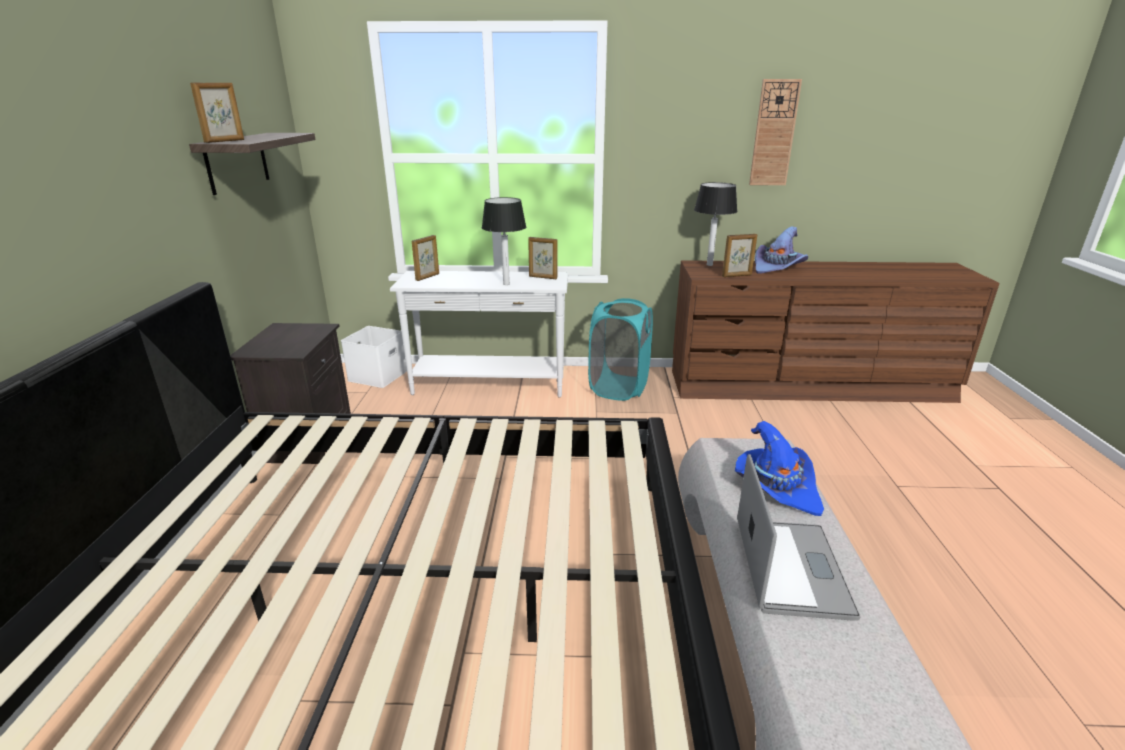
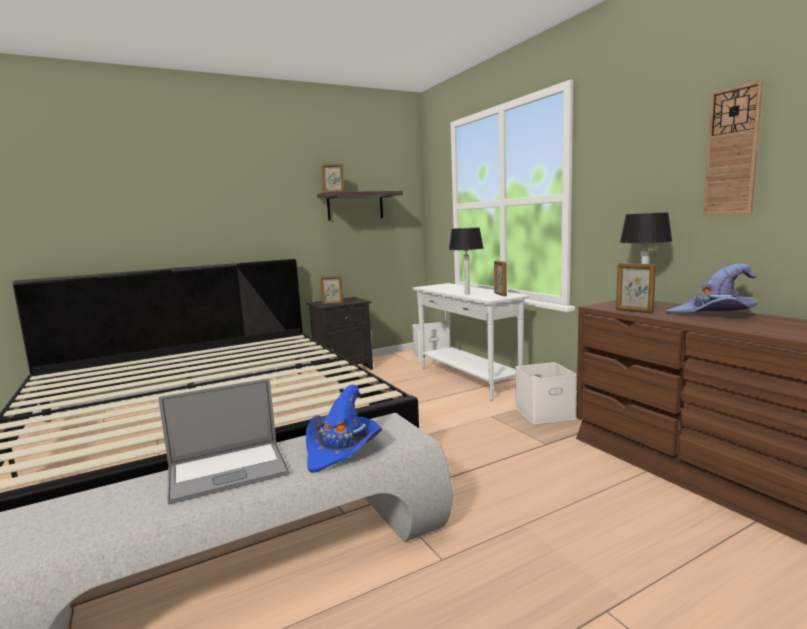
camera: 60 degrees right, 15 degrees down
picture frame [412,235,439,281] -> picture frame moved to [320,276,343,305]
turquoise laundry basket [588,298,653,401] -> white storage box [515,362,577,424]

